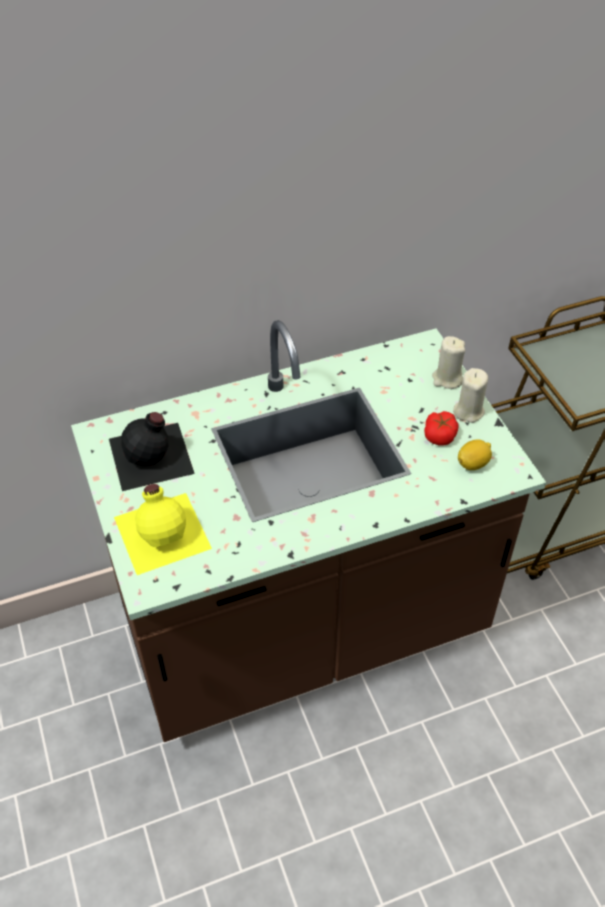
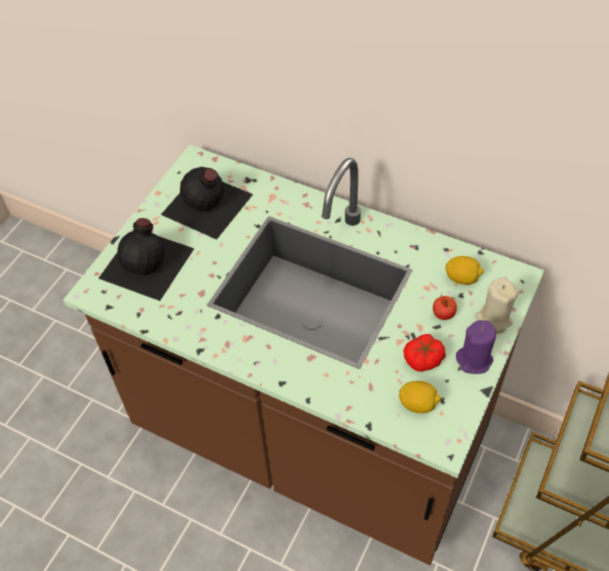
camera: 50 degrees right, 5 degrees up
yellow bottle [114,484,212,575] -> black bottle [98,218,194,301]
beige candle [453,368,488,423] -> purple candle [456,320,496,374]
none -> tomato [433,294,457,320]
none -> lemon [446,256,484,285]

